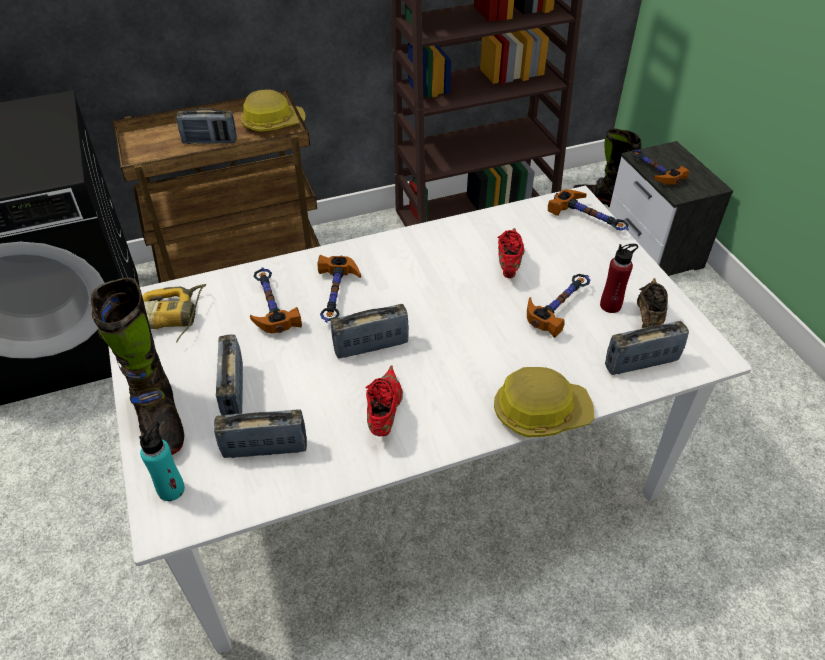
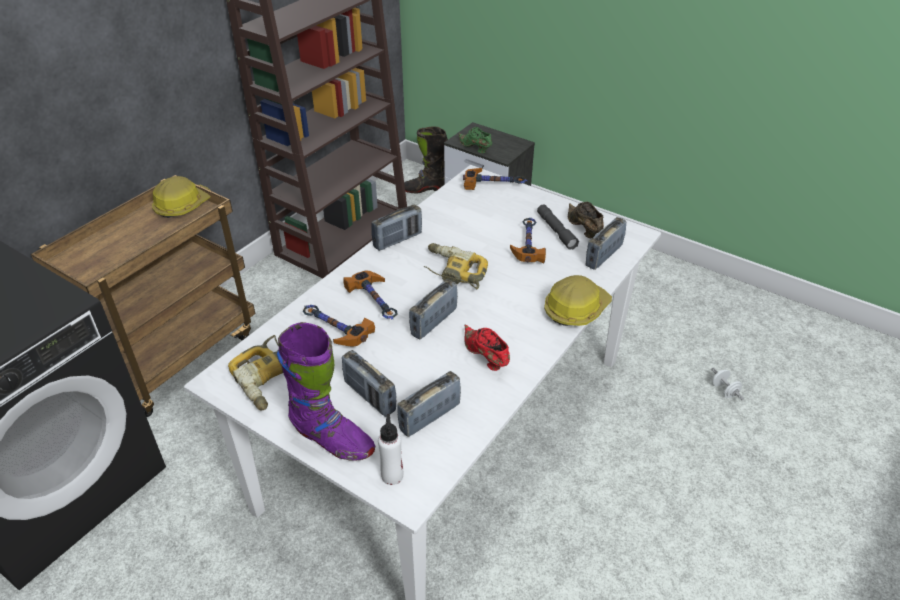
camera: 35 degrees left, 5 degrees down
black boot [91,277,184,455] -> purple boot [277,322,375,460]
turquoise bottle [139,422,185,501] -> white bottle [378,414,403,485]
radio [176,108,237,144] -> radio moved to [371,205,422,251]
red shoe [497,228,524,278] -> none
red bottle [600,244,638,313] -> grey flashlight [537,204,579,250]
hammer [631,150,689,185] -> green shoe [458,127,492,153]
none -> power drill [423,243,488,290]
none -> white dumbbell [711,368,744,400]

